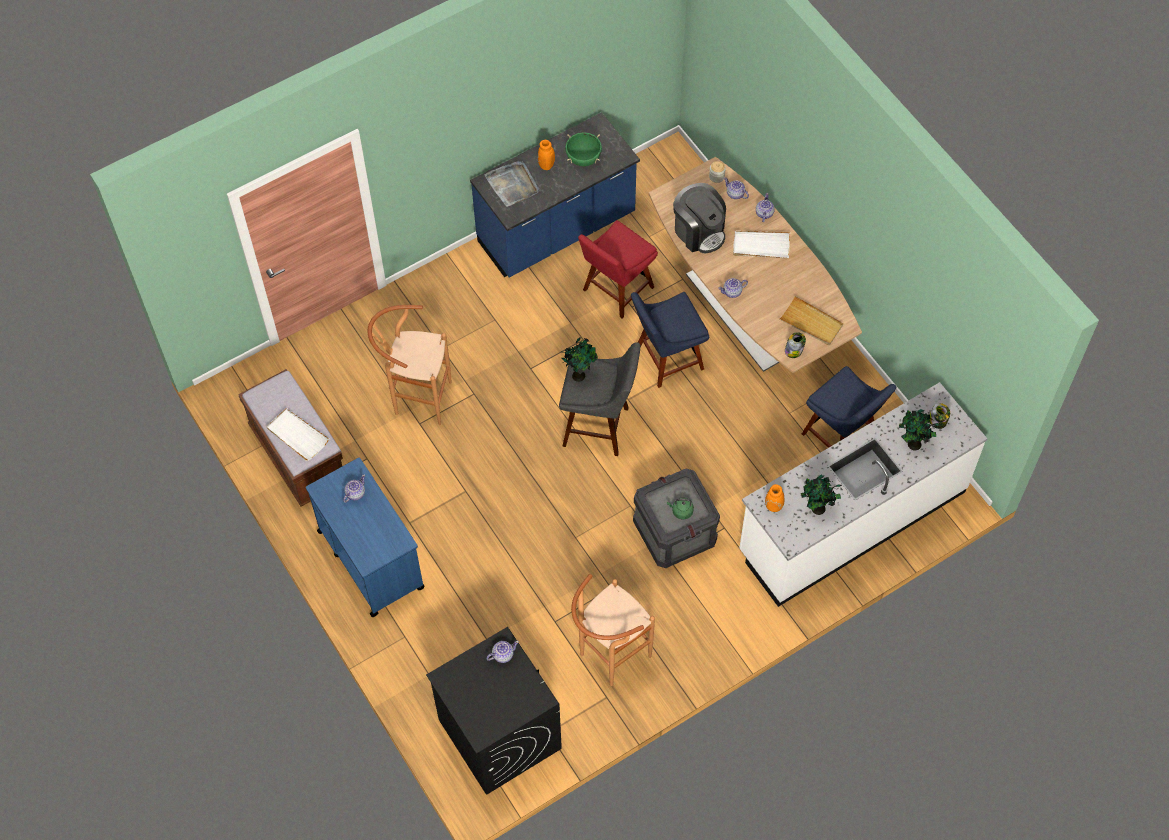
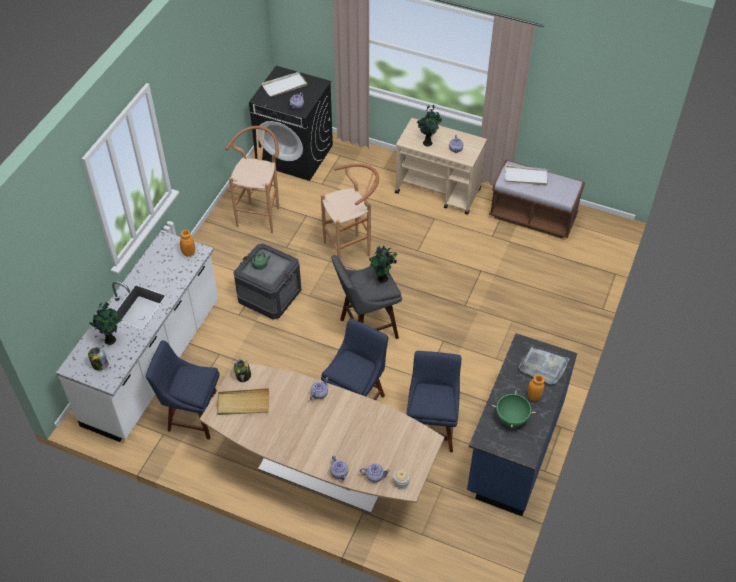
camera: 145 degrees right, 10 degrees down
blue cart [306,458,425,617] -> beige cart [395,118,487,215]
brown stool [367,305,452,425] -> brown stool moved to [321,163,379,259]
red chair [578,220,658,319] -> blue chair [406,351,461,453]
coffee machine [673,183,726,253] -> none
white tray [733,231,790,259] -> white tray moved to [262,72,307,97]
potted plant [801,475,842,515] -> potted plant moved to [417,104,442,146]

